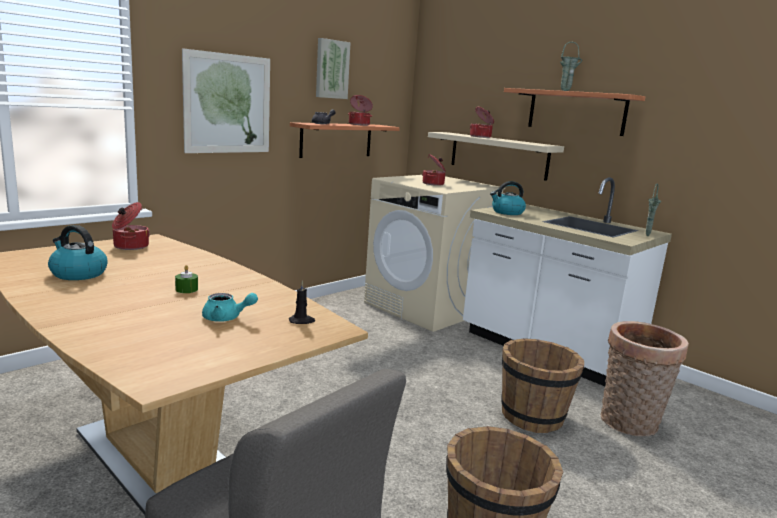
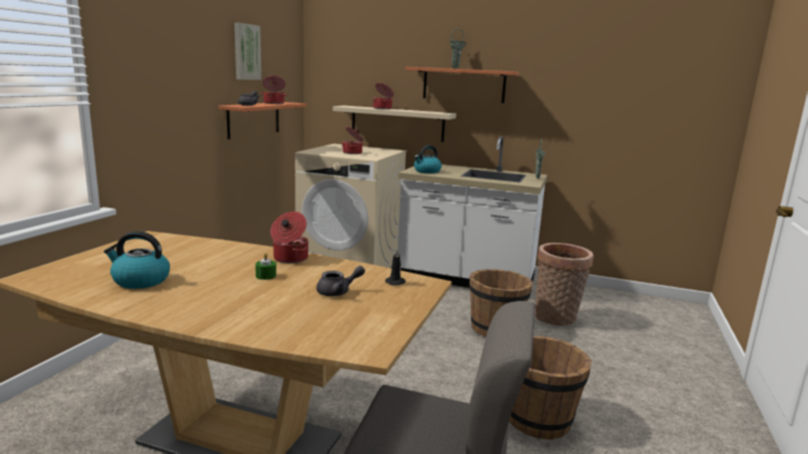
camera: 25 degrees left, 0 degrees up
cooking pot [112,202,150,250] -> cooking pot moved to [270,212,308,263]
picture [182,48,270,153] -> none
turquoise teapot [202,293,258,322] -> grey teapot [316,266,365,296]

